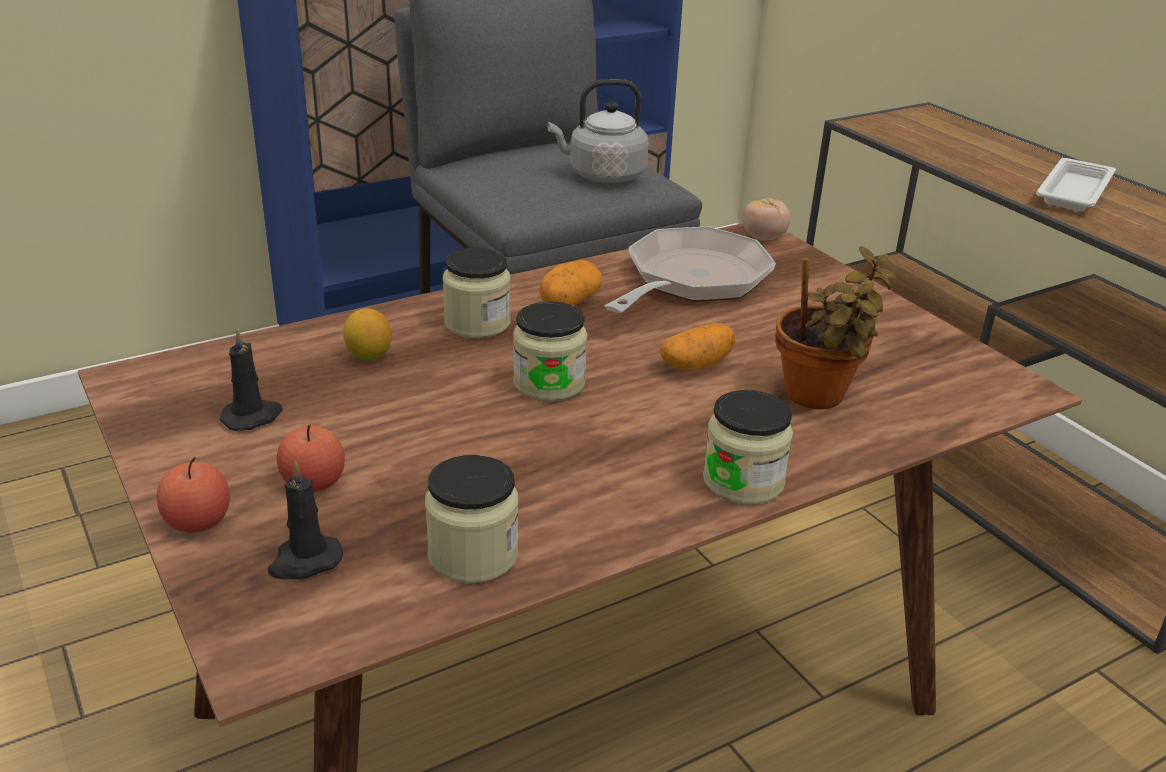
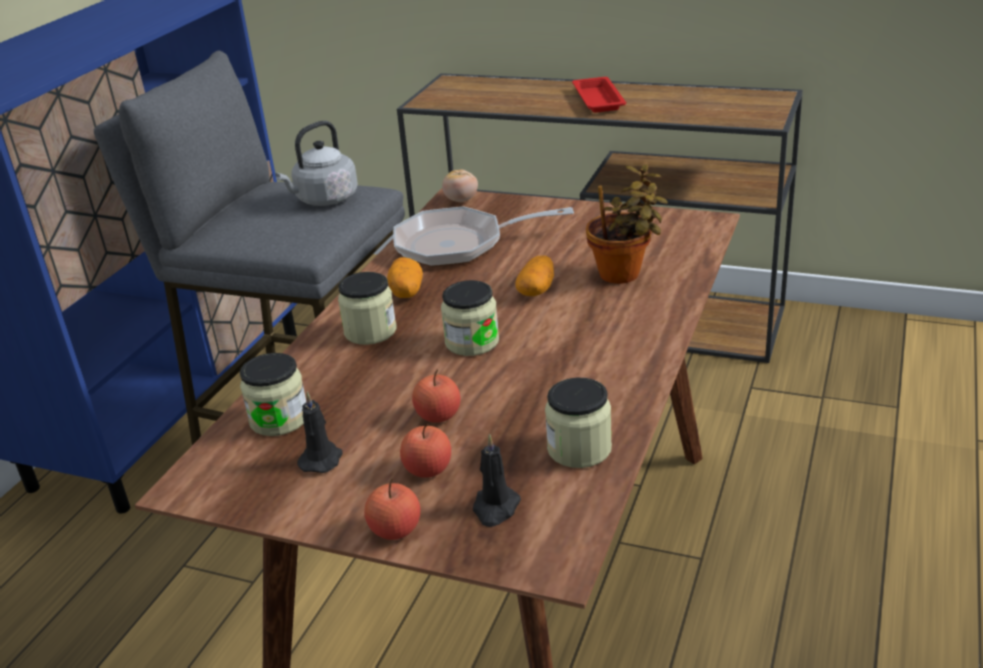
camera: 35 degrees left, 0 degrees up
lemon [343,308,392,361] -> none
frying pan [605,227,776,313] -> frying pan turned 90 degrees counterclockwise [393,206,574,267]
jar [703,390,793,505] -> jar moved to [240,353,306,436]
white tray [1036,158,1116,211] -> red tray [572,77,626,113]
none -> apple [412,369,460,423]

